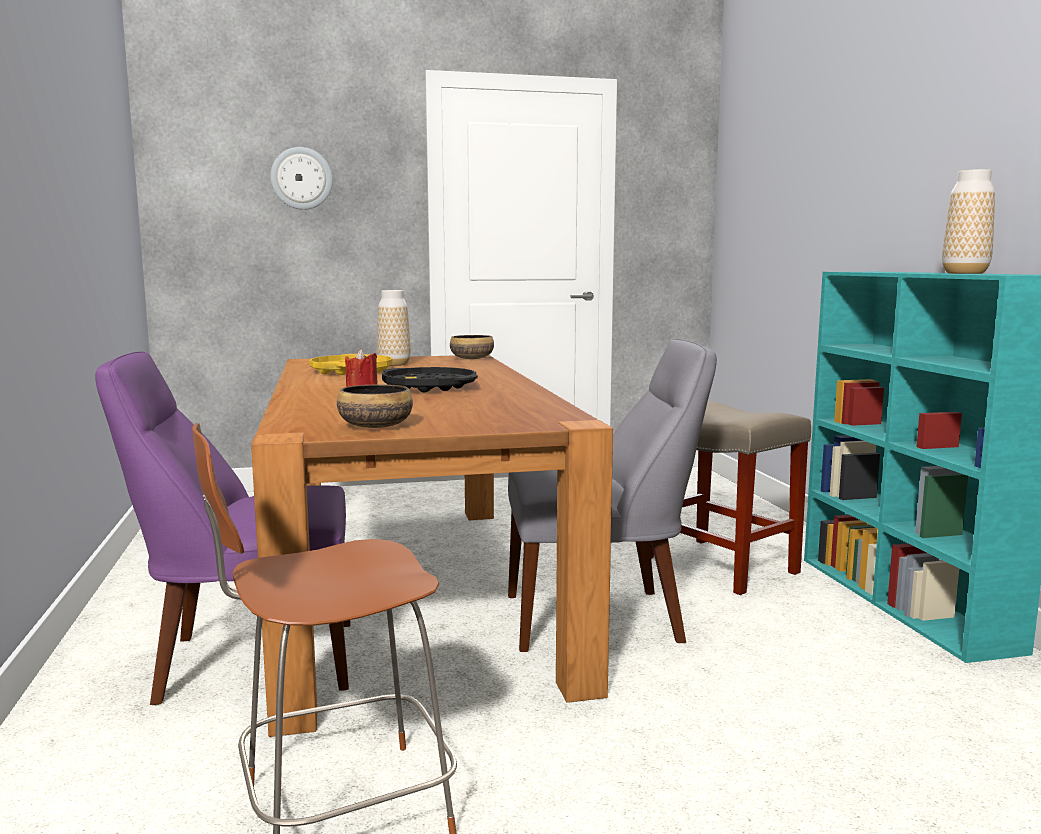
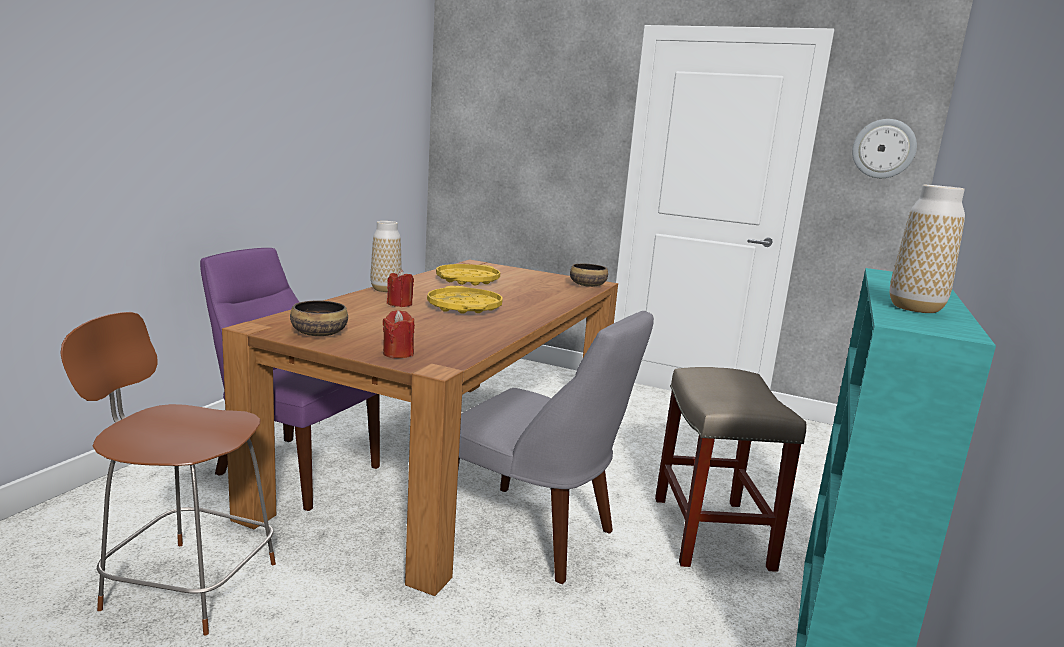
camera: 35 degrees right, 5 degrees up
wall clock [270,147,333,210] -> wall clock moved to [852,119,917,178]
vase [377,290,411,366] -> vase moved to [371,221,402,292]
black tray [382,367,478,393] -> yellow tray [427,286,503,314]
none -> red candle [383,310,415,358]

